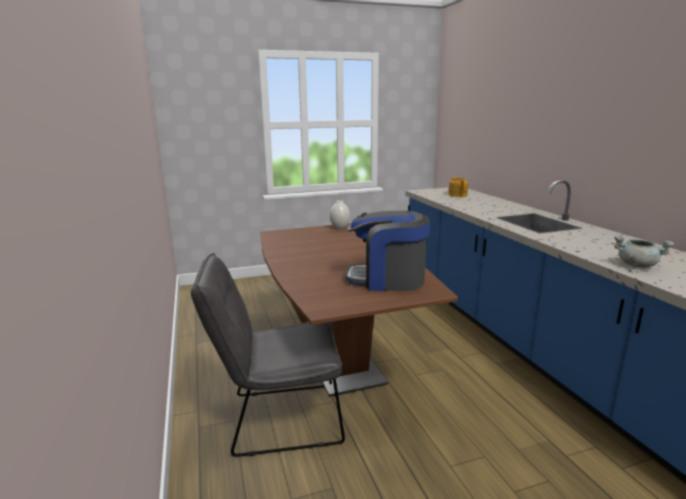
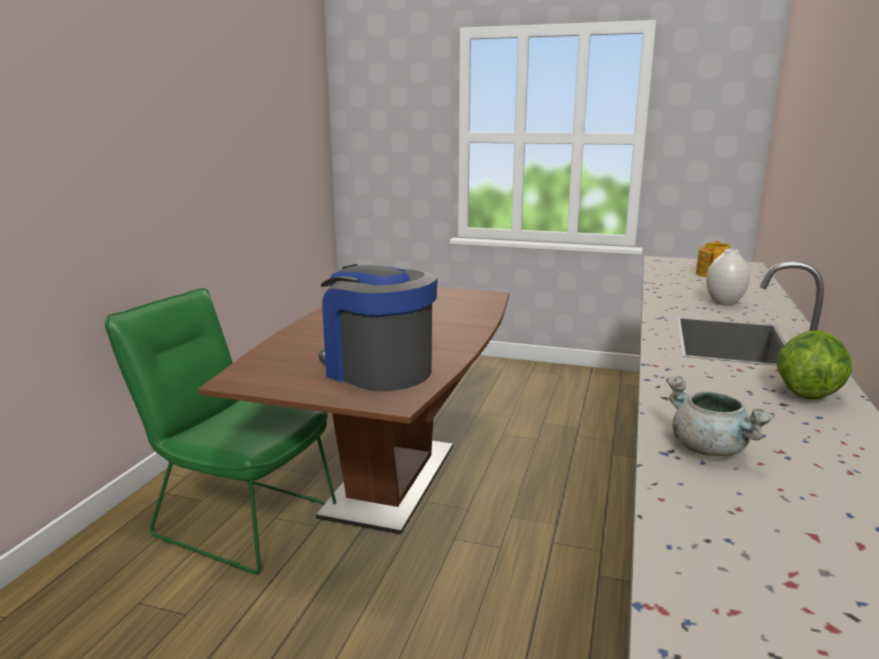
camera: 35 degrees right, 0 degrees up
grey chair [191,253,345,457] -> green chair [105,288,336,574]
white vase [330,200,350,229] -> white vase moved to [706,249,750,305]
none -> lettuce [776,330,852,400]

